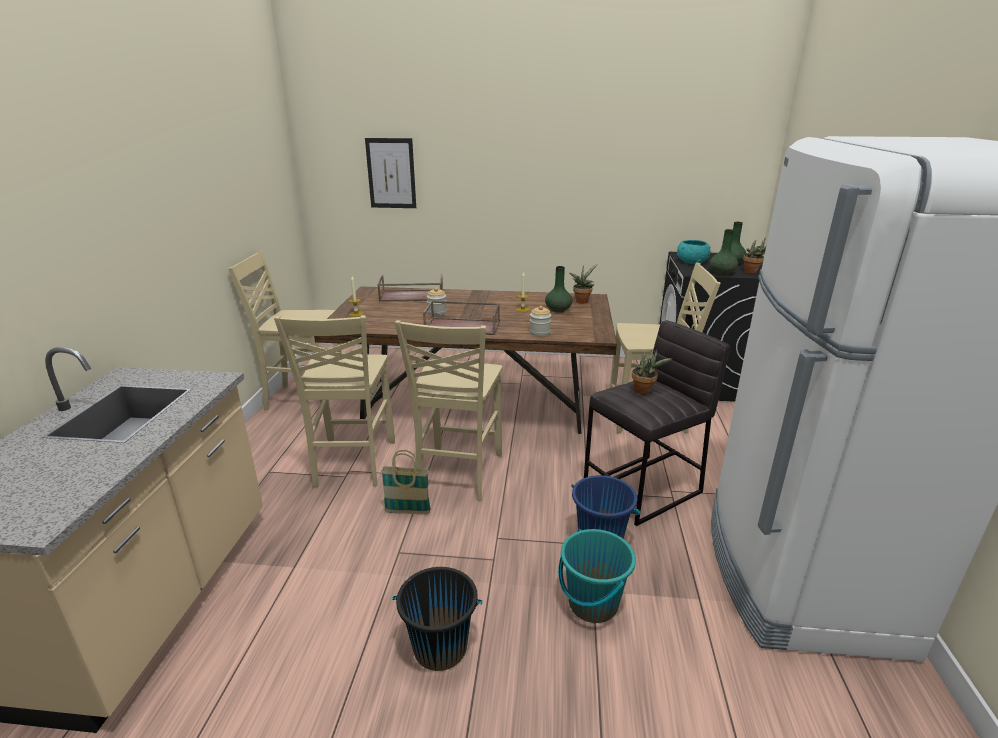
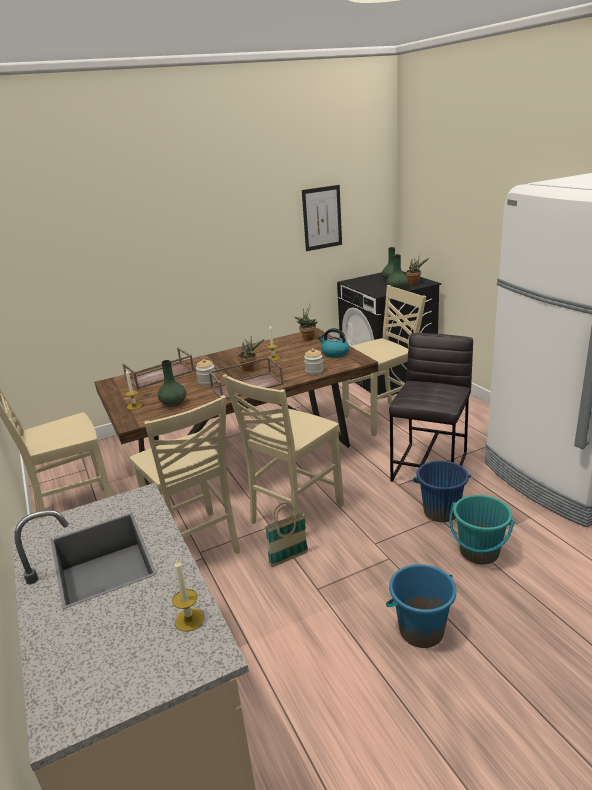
camera: 30 degrees left, 0 degrees up
picture [365,138,416,208] -> picture moved to [302,185,342,251]
black bucket [392,567,482,671] -> blue bucket [386,564,456,648]
beige chair [395,320,502,501] -> beige chair turned 60 degrees clockwise [222,374,344,524]
green vase [545,266,572,312] -> green vase moved to [158,360,186,407]
potted plant [632,350,672,394] -> potted plant moved to [238,337,265,372]
turquoise bowl [677,240,710,264] -> none
none -> candle [172,558,204,632]
none -> kettle [318,328,349,358]

